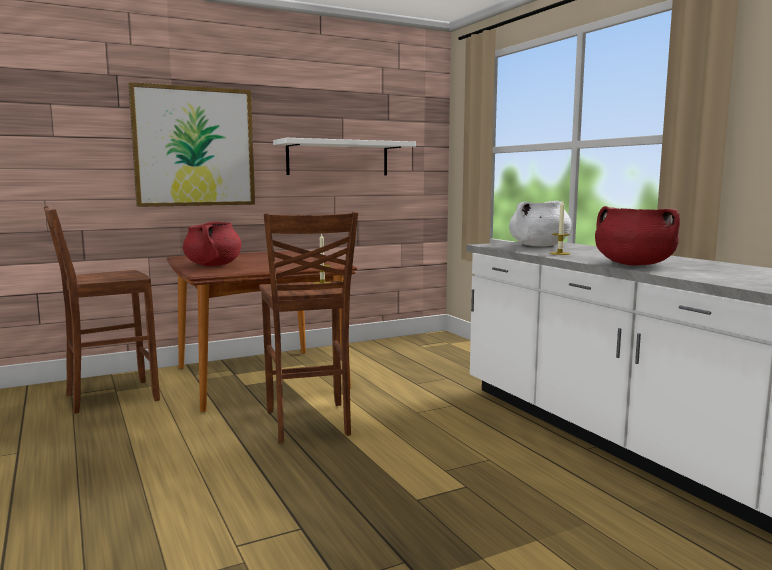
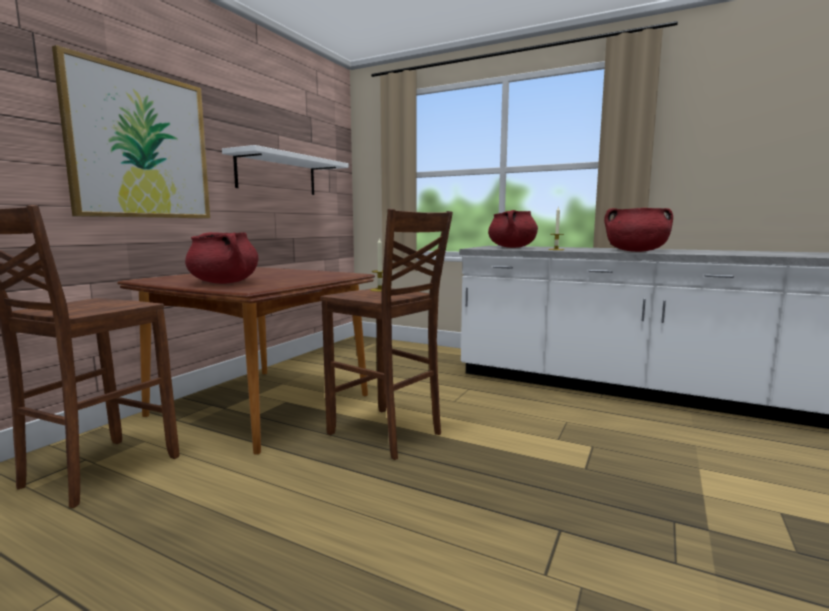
camera: 35 degrees left, 0 degrees up
white cooking pot [509,201,572,247] -> red cooking pot [488,210,538,248]

